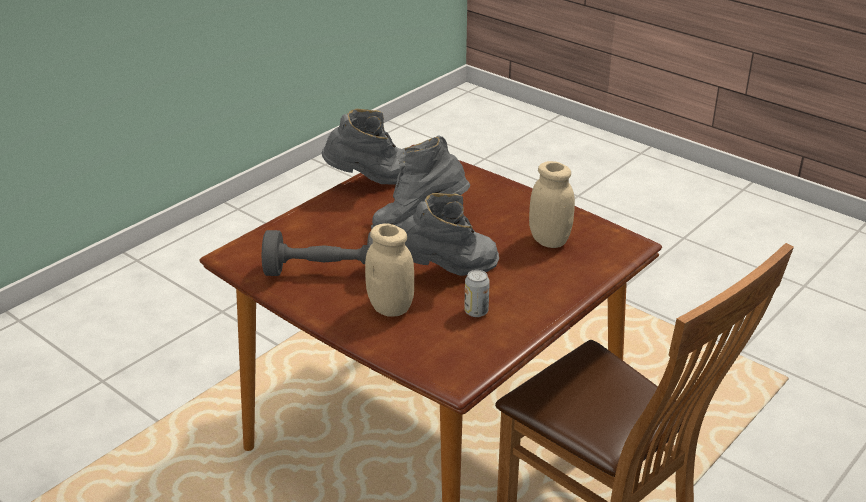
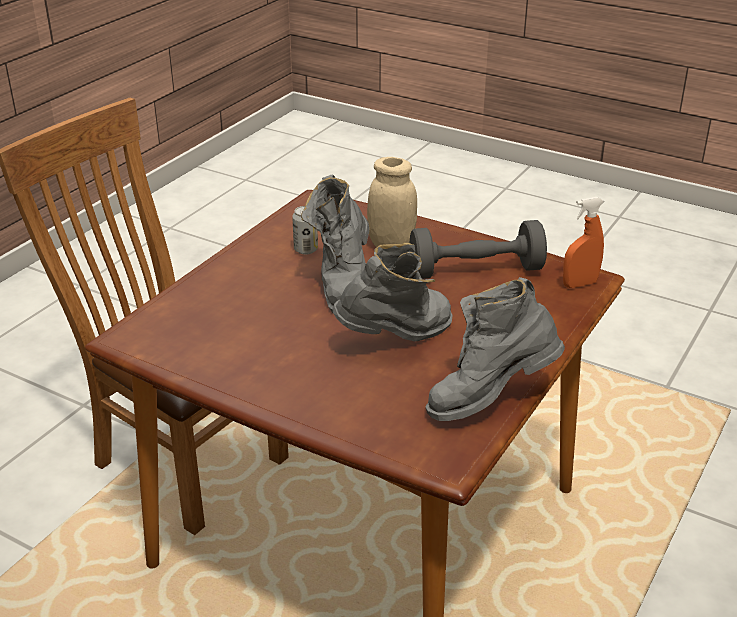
camera: 170 degrees right, 0 degrees up
grey boot [400,193,499,276] -> grey boot turned 60 degrees counterclockwise [301,175,369,313]
beige jar [529,161,575,248] -> none
none -> orange spray bottle [563,197,604,288]

